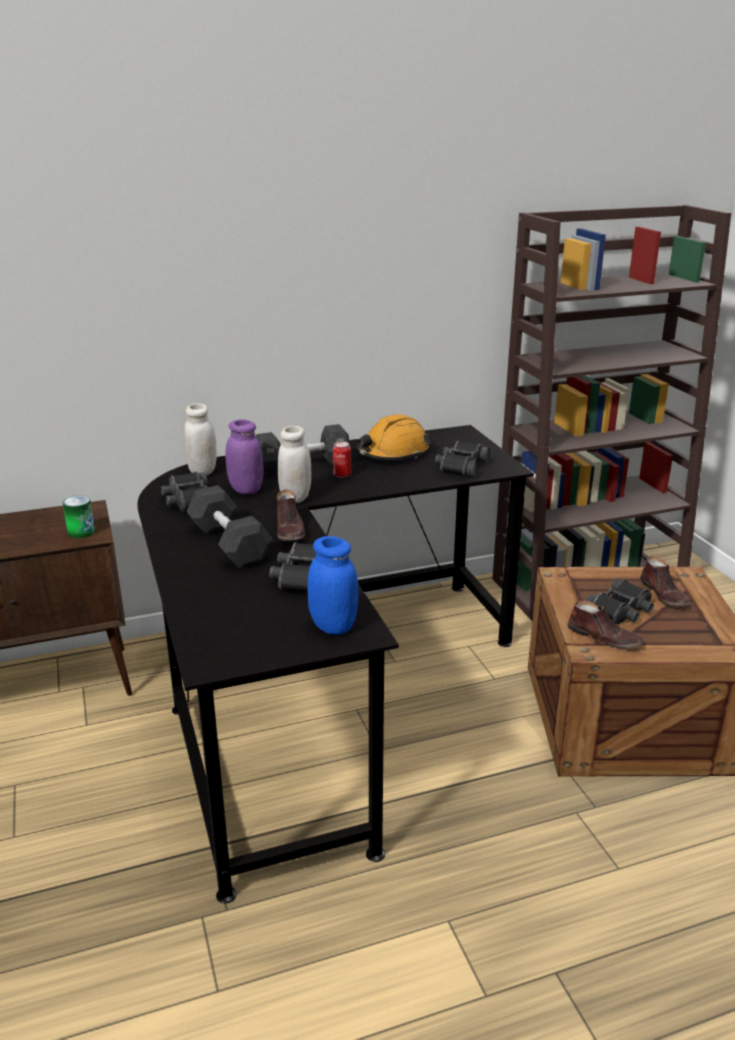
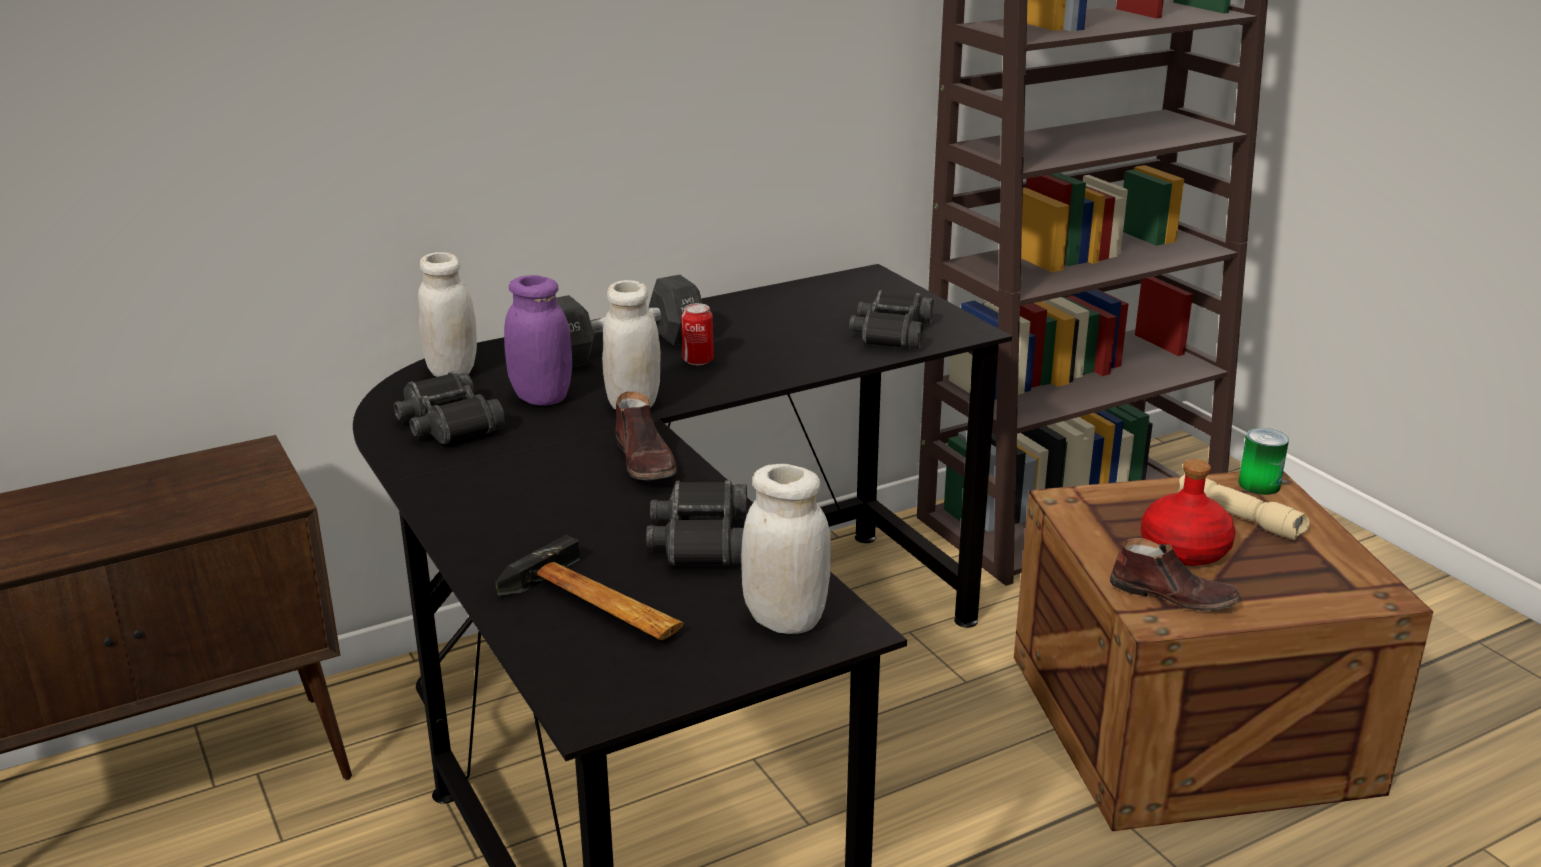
camera: 10 degrees left, 0 degrees up
can [63,495,95,538] -> can moved to [1238,428,1289,495]
black dumbbell [186,485,273,568] -> none
blue jar [308,536,358,635] -> white jar [741,464,831,634]
orange hard hat [356,415,431,460] -> none
black binoculars [586,579,654,624] -> red bottle [1141,459,1236,566]
brown shoe [640,556,689,606] -> beige flashlight [1178,475,1310,540]
none -> hammer [496,535,684,640]

